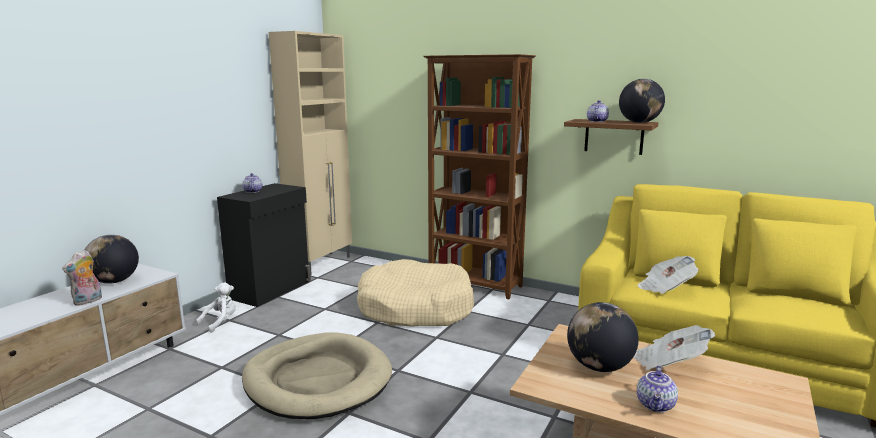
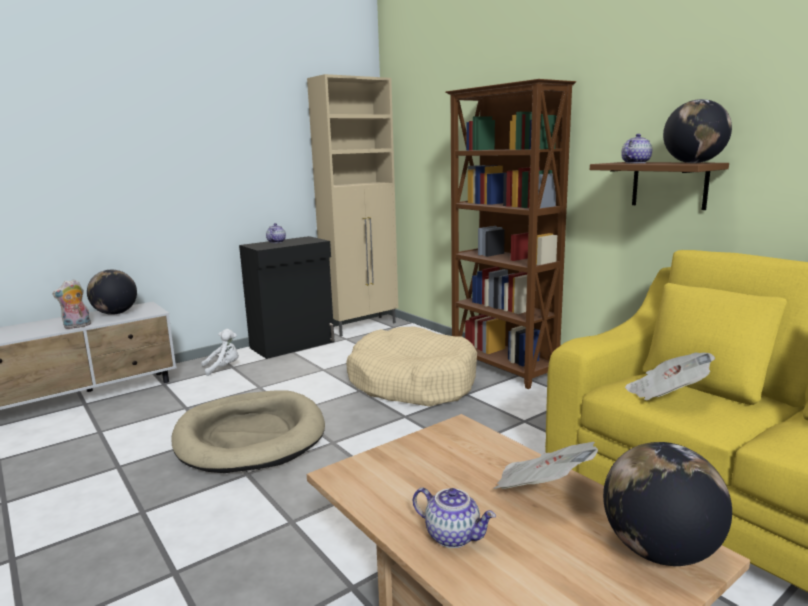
camera: 25 degrees right, 0 degrees up
globe [567,302,639,372] -> globe moved to [603,442,732,566]
teapot [637,366,678,412] -> teapot turned 105 degrees counterclockwise [413,488,496,548]

